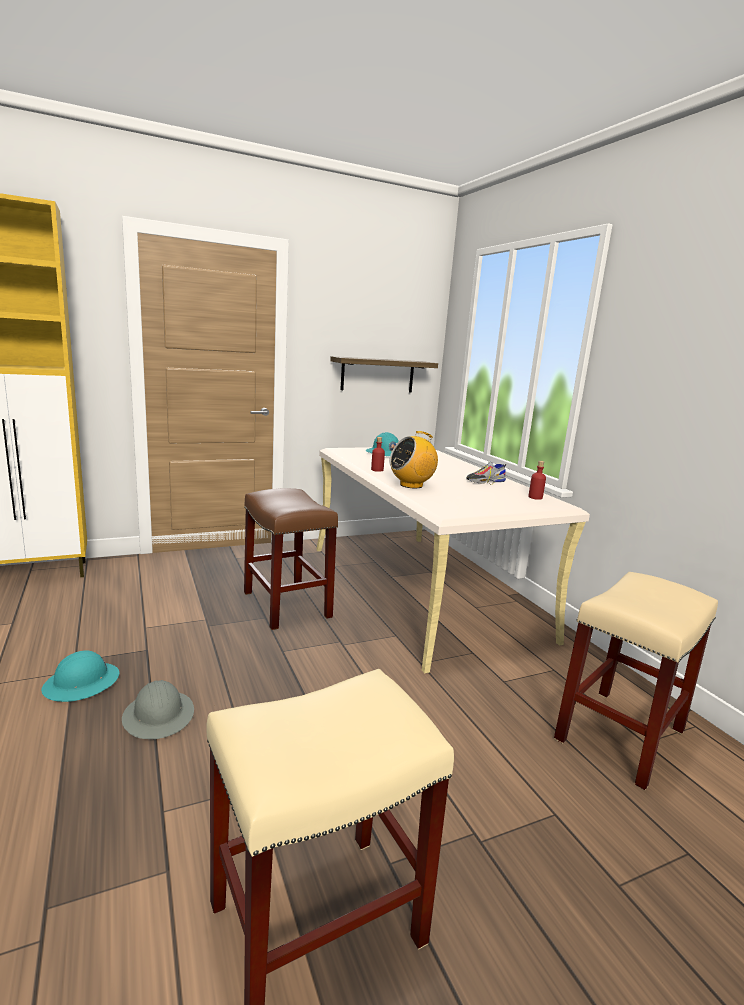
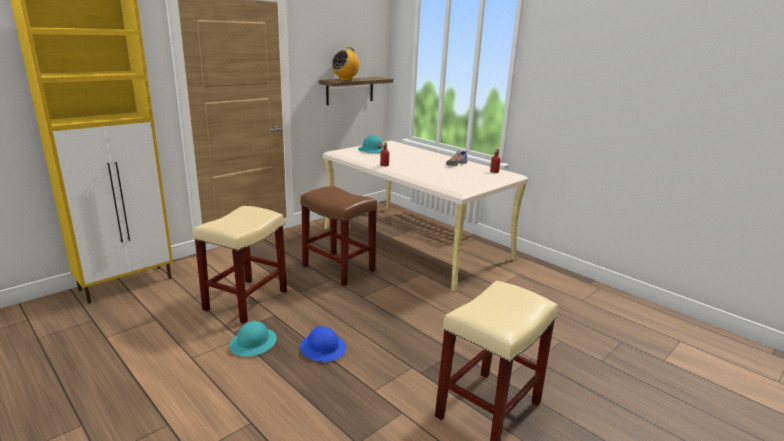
camera: 20 degrees left, 5 degrees up
grey hard hat [122,680,194,739] -> blue hard hat [300,326,346,362]
radio [389,431,438,488] -> radio moved to [332,47,359,81]
beige stool [554,572,718,790] -> beige stool moved to [193,206,287,324]

